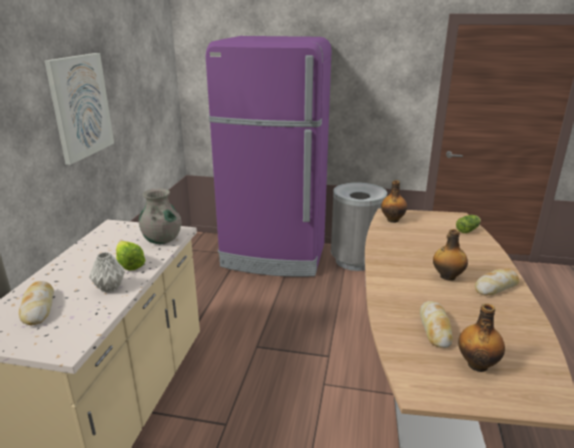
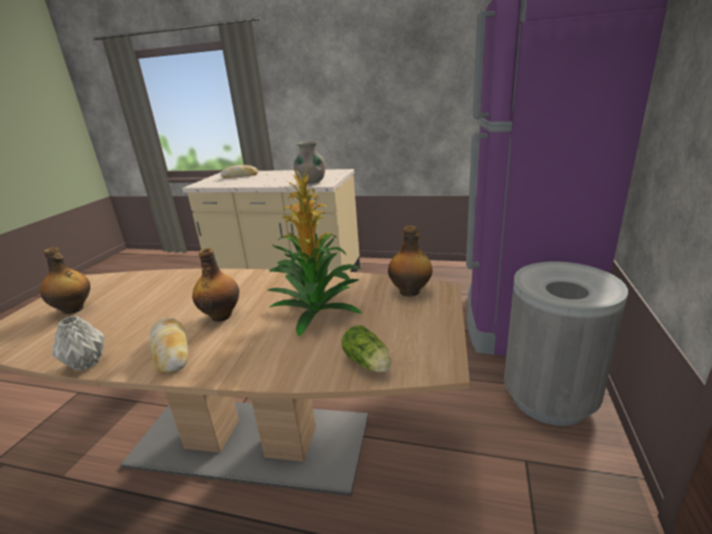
camera: 95 degrees right, 0 degrees up
picture [45,53,114,165] -> none
grey vase [89,252,125,293] -> grey vase moved to [52,316,105,371]
lettuce [116,241,146,271] -> none
bread [420,301,453,348] -> none
none -> potted plant [268,166,362,337]

